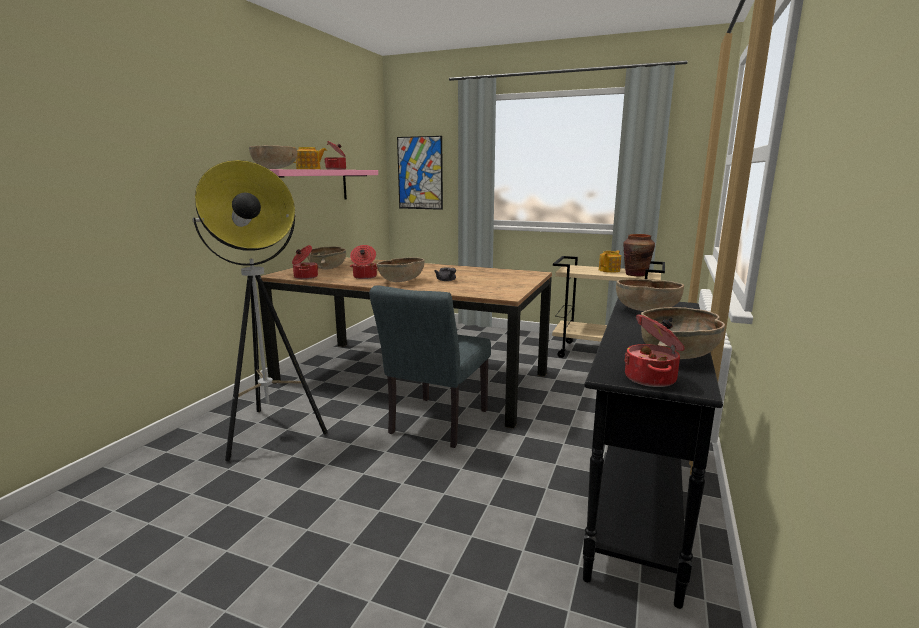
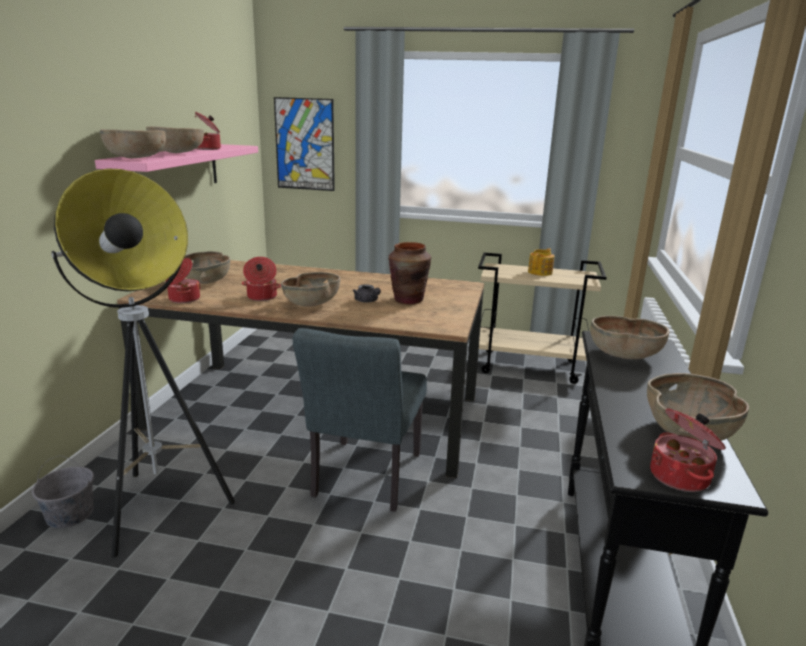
camera: 10 degrees left, 5 degrees up
teapot [294,147,327,169] -> brown bowl [146,126,204,153]
brown vase [623,234,655,276] -> brown vase moved to [389,242,431,304]
none -> grey bucket [32,456,94,528]

